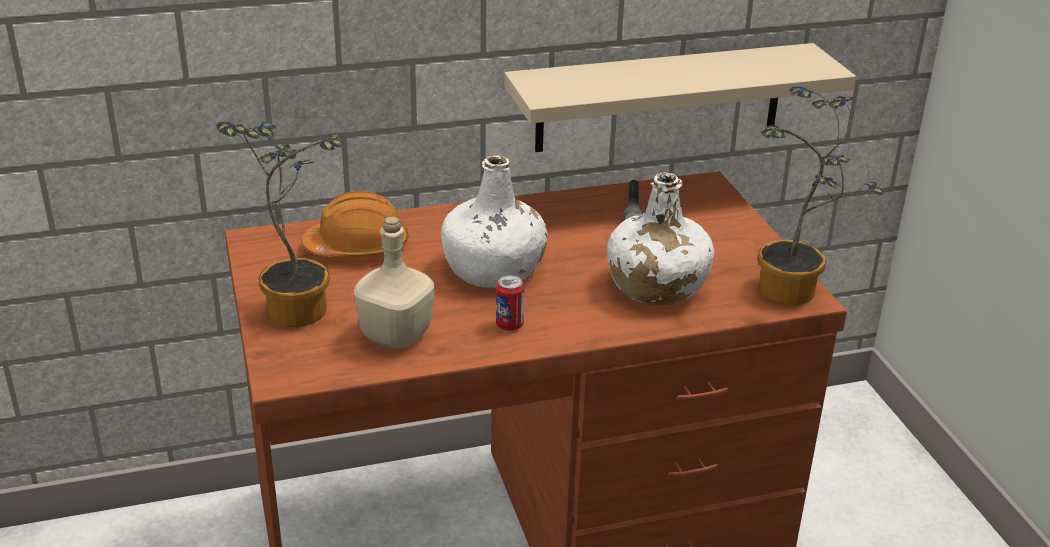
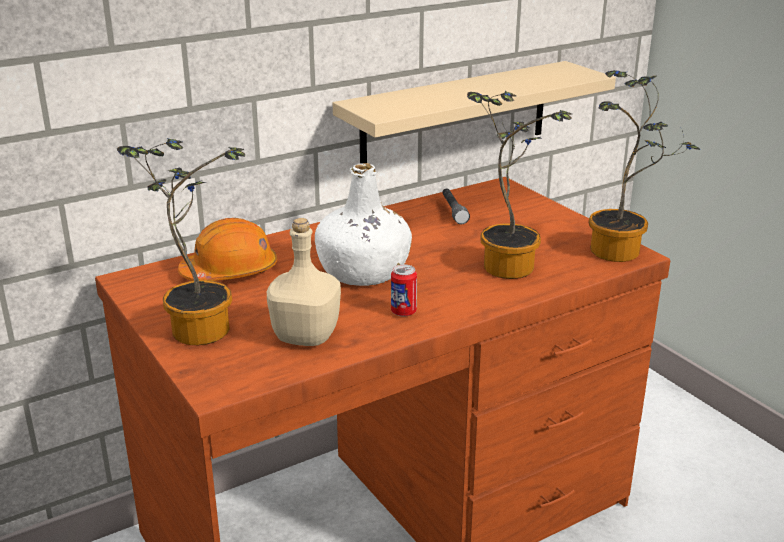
camera: 15 degrees left, 5 degrees down
white bottle [607,172,714,305] -> potted plant [467,91,572,279]

